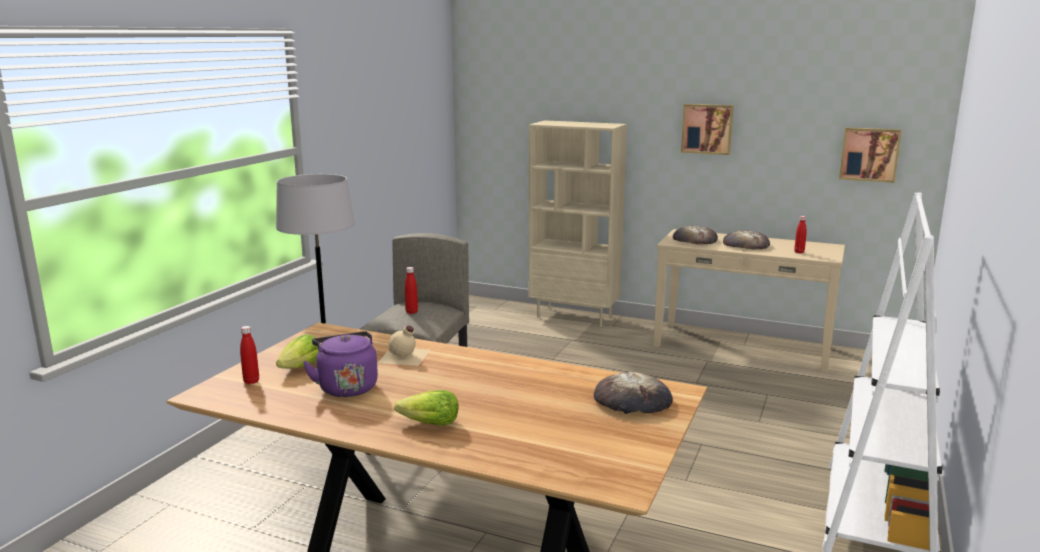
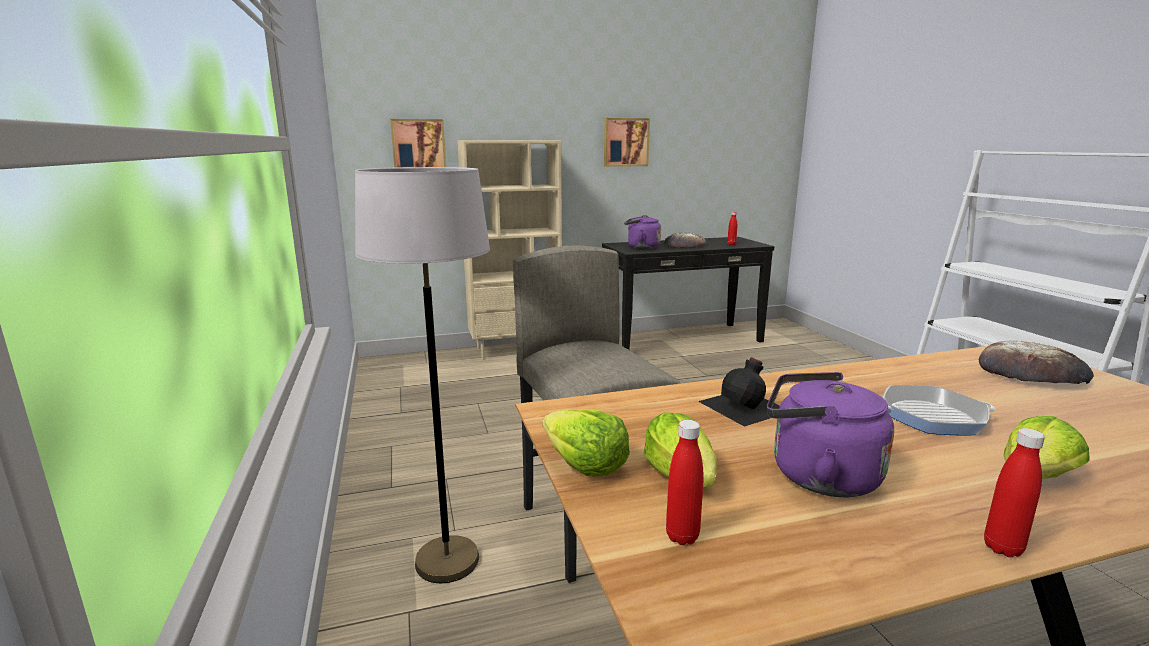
camera: 40 degrees left, 0 degrees up
beige bottle [378,326,430,366] -> black bottle [698,357,780,427]
red bottle [405,267,418,314] -> red bottle moved to [984,428,1045,557]
beige console table [653,229,845,372] -> black console table [602,237,774,350]
bread [673,226,718,245] -> purple kettle [624,215,661,249]
picture [839,127,902,183] -> picture moved to [390,119,446,168]
none -> lettuce [542,409,630,476]
none -> frying pan [882,385,995,436]

